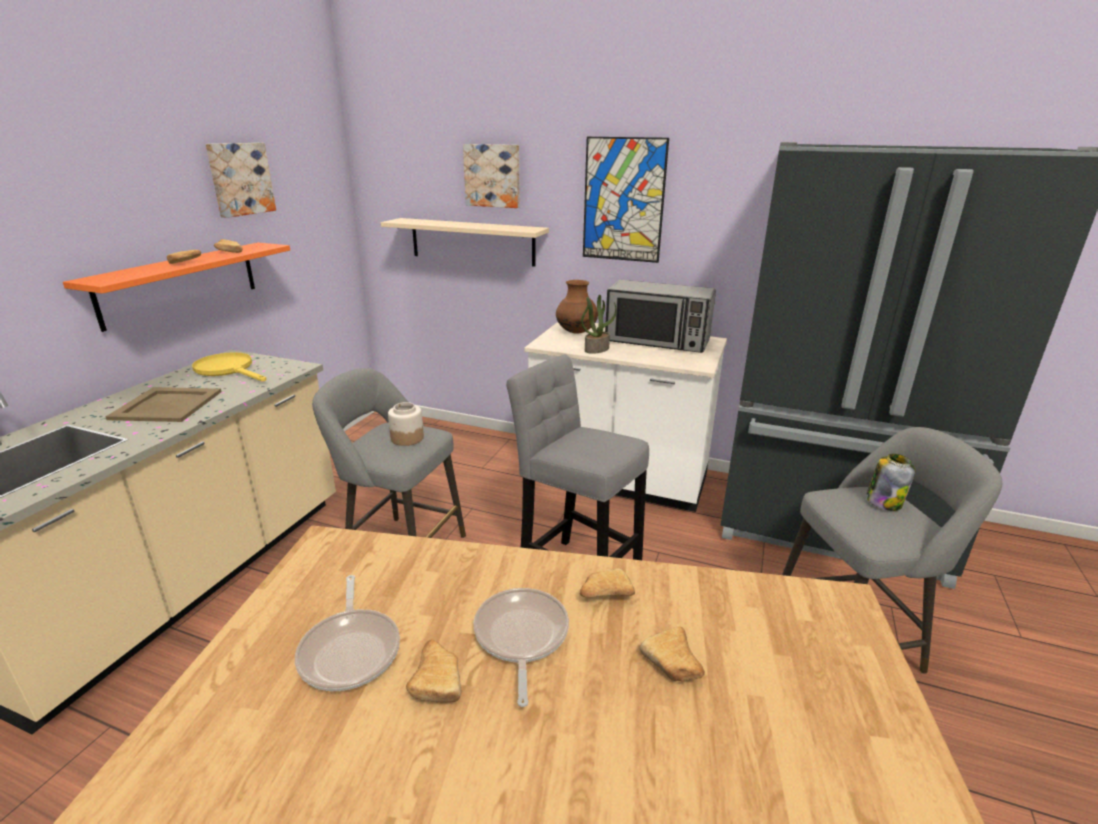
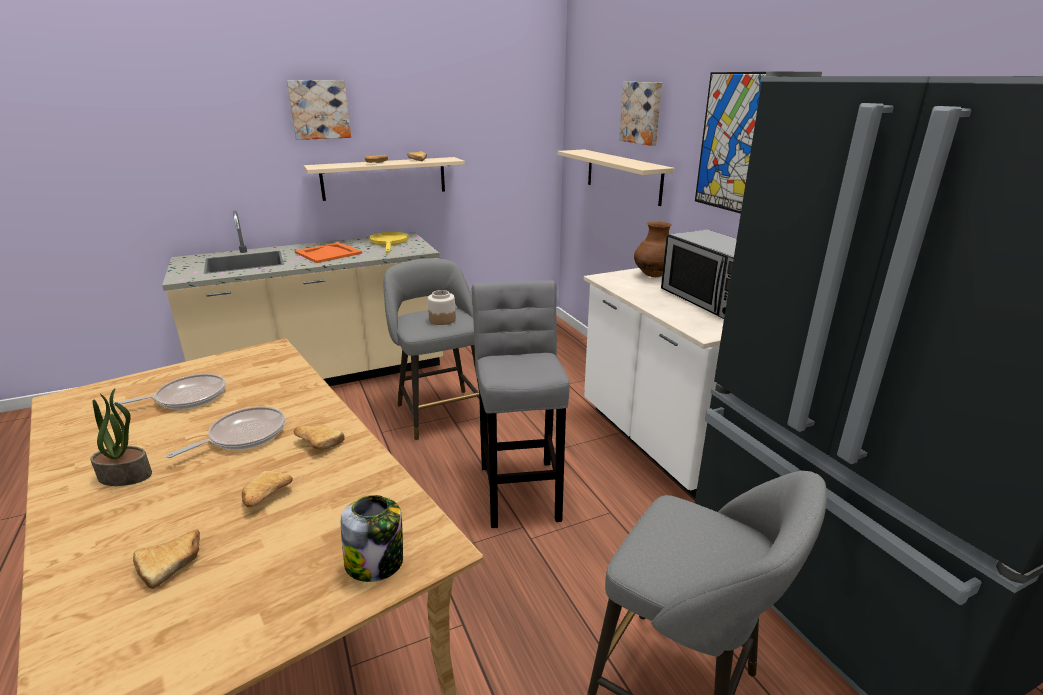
camera: 45 degrees right, 0 degrees up
orange shelf [63,243,290,332] -> beige shelf [304,157,465,201]
beige tray [106,387,222,422] -> orange tray [295,242,362,263]
picture [206,143,276,218] -> picture moved to [287,80,351,140]
frying pan [295,575,400,691] -> frying pan turned 150 degrees counterclockwise [113,374,226,409]
bread [406,639,461,703] -> bread moved to [133,529,200,589]
potted plant [581,295,617,354] -> potted plant moved to [90,388,152,486]
jar [866,454,916,511] -> jar moved to [341,495,403,582]

